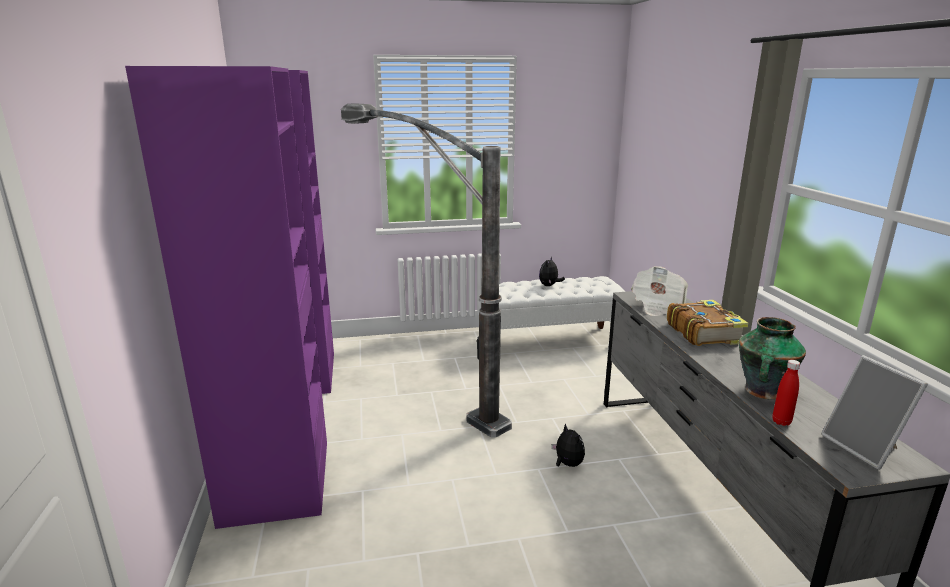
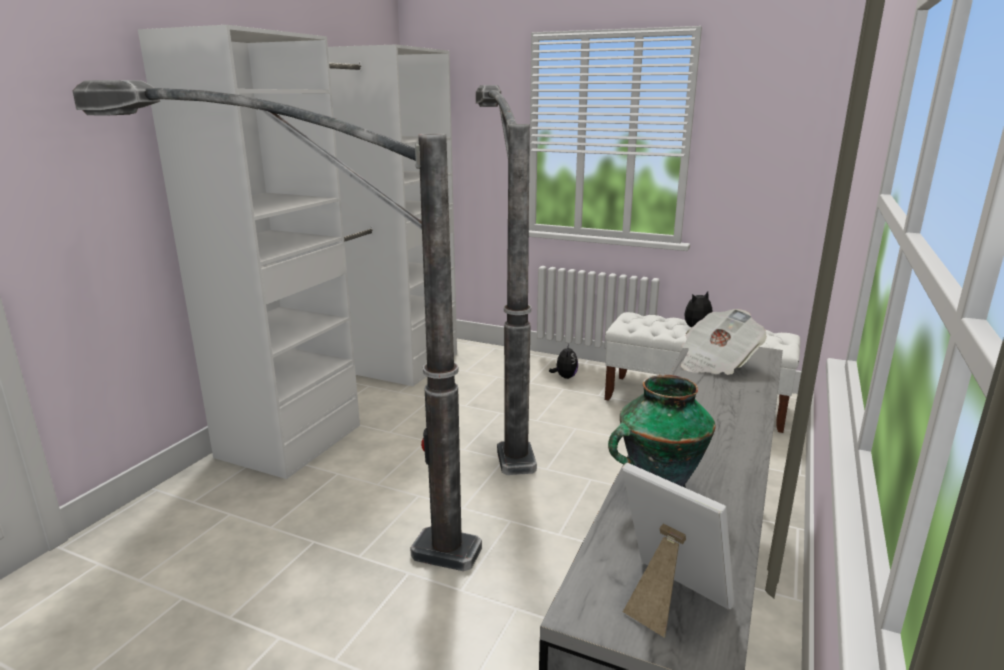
camera: 35 degrees right, 0 degrees up
purple wardrobe [125,66,334,529] -> white wardrobe [138,25,457,479]
plush toy [552,423,585,467] -> plush toy moved to [549,344,578,379]
book [667,300,748,346] -> none
red bottle [772,360,800,426] -> none
picture frame [821,355,928,470] -> picture frame turned 120 degrees clockwise [622,463,734,638]
none -> floor lamp [72,80,482,571]

